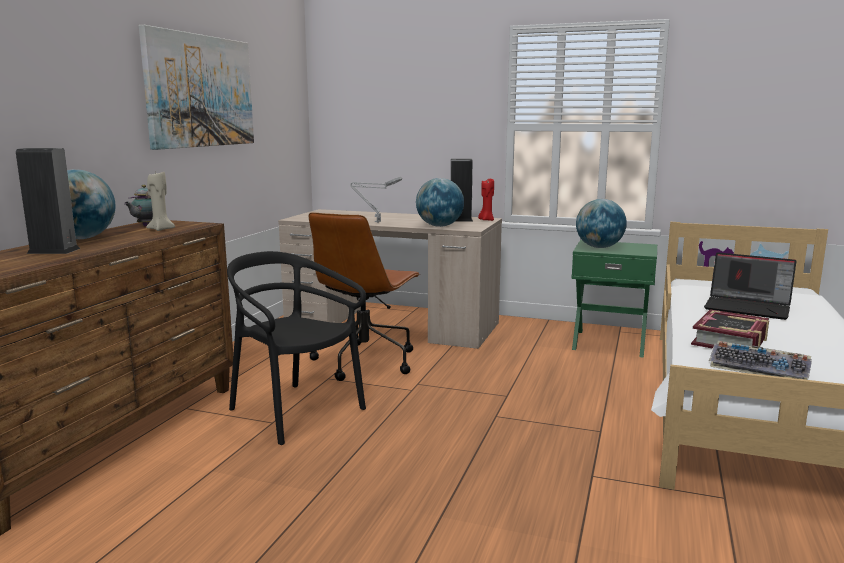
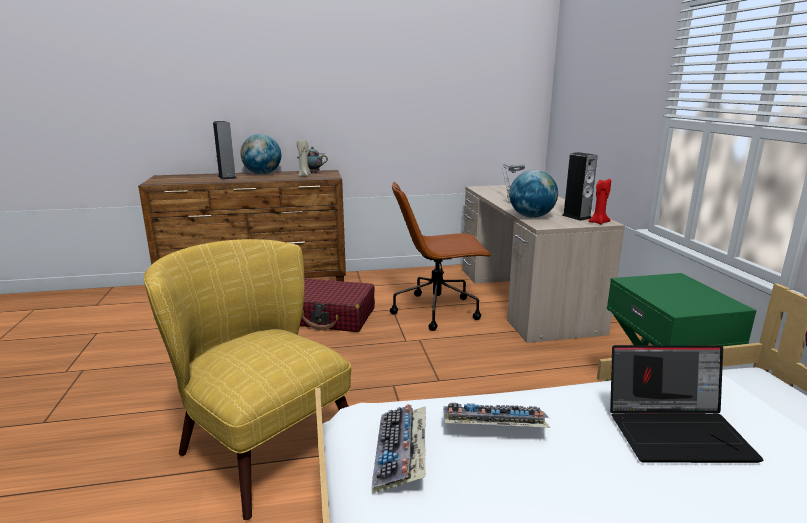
camera: 60 degrees right, 5 degrees up
picture [139,25,254,150] -> none
black chair [227,251,366,445] -> red suitcase [300,278,375,332]
globe [576,199,627,248] -> none
book [691,309,769,349] -> keyboard [443,403,550,428]
laptop [704,252,796,320] -> laptop turned 90 degrees counterclockwise [610,345,763,463]
none -> yellow armchair [144,239,351,520]

